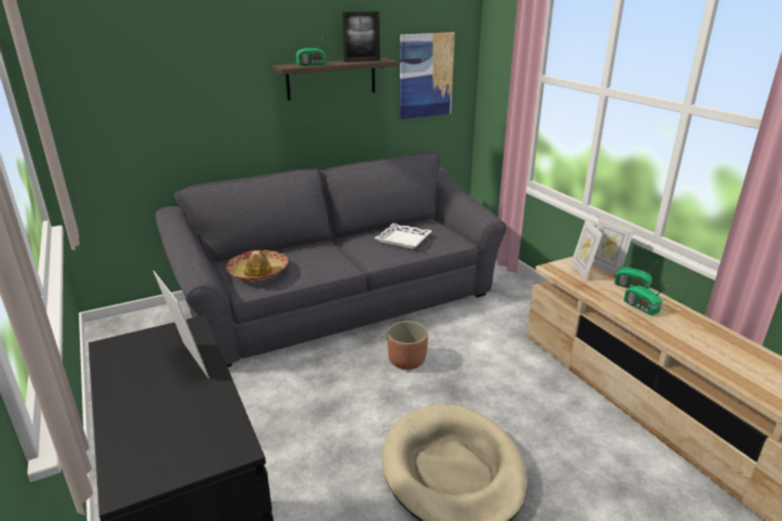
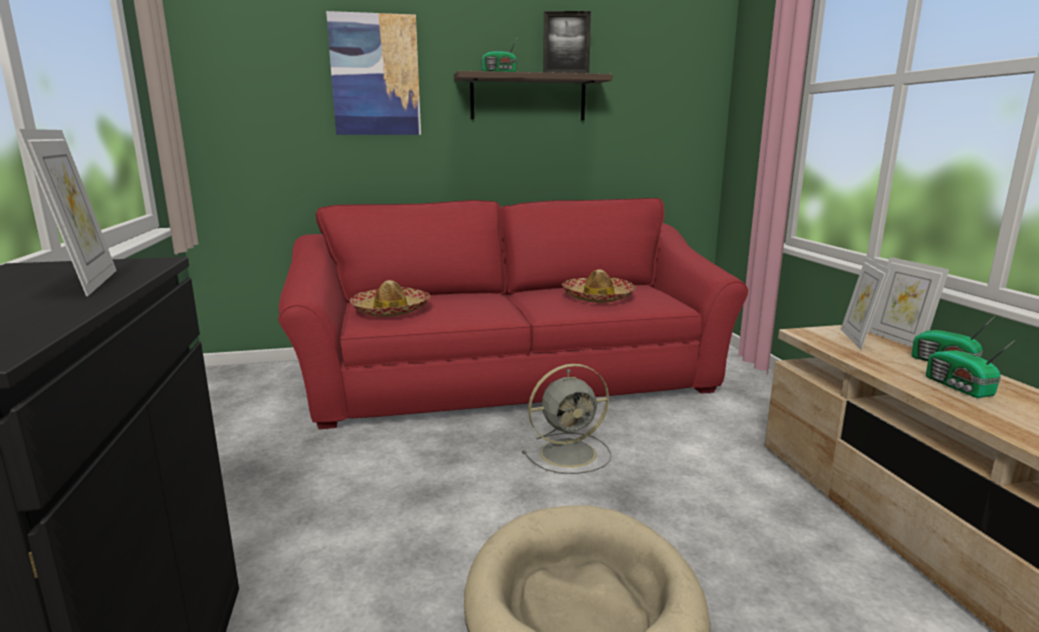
camera: 15 degrees right, 10 degrees down
grey sofa [155,152,507,367] -> red sofa [278,198,748,429]
white tray [375,223,432,249] -> hat [562,269,636,303]
planter [387,321,428,370] -> grey fan [522,364,611,474]
picture [400,32,455,119] -> picture moved to [326,11,421,135]

